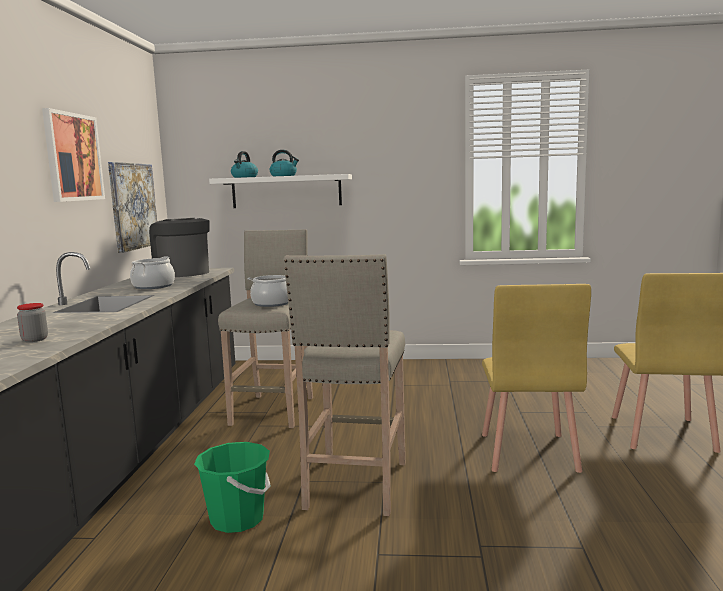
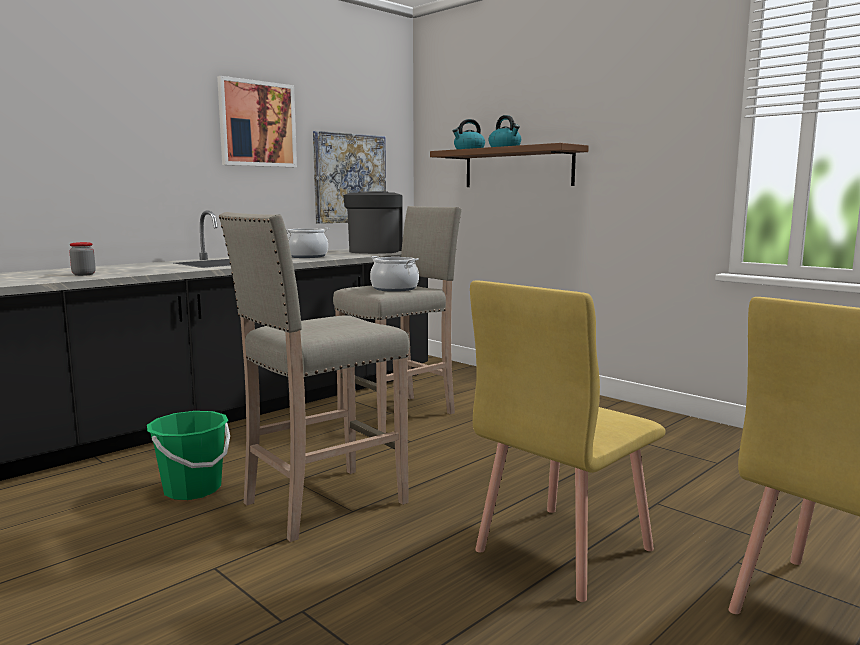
camera: 40 degrees right, 0 degrees up
white shelf [209,174,352,208] -> brown shelf [430,143,589,187]

